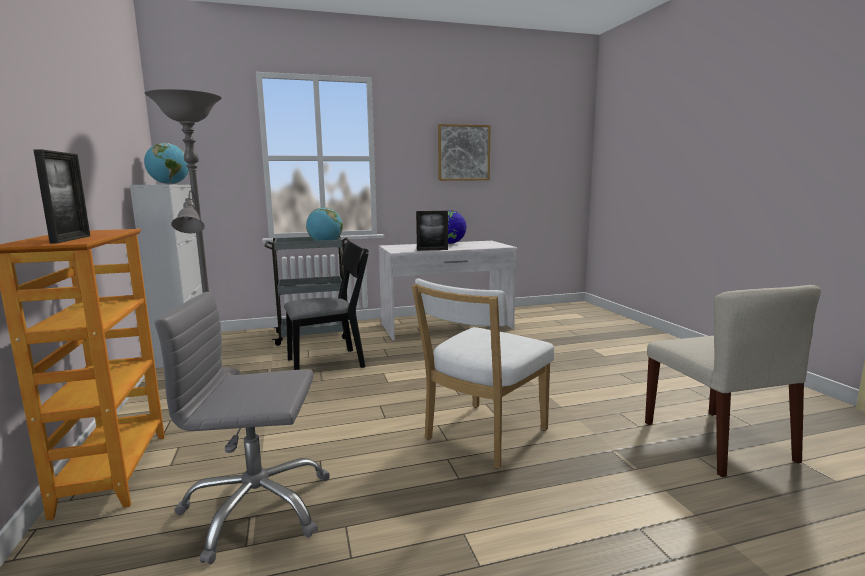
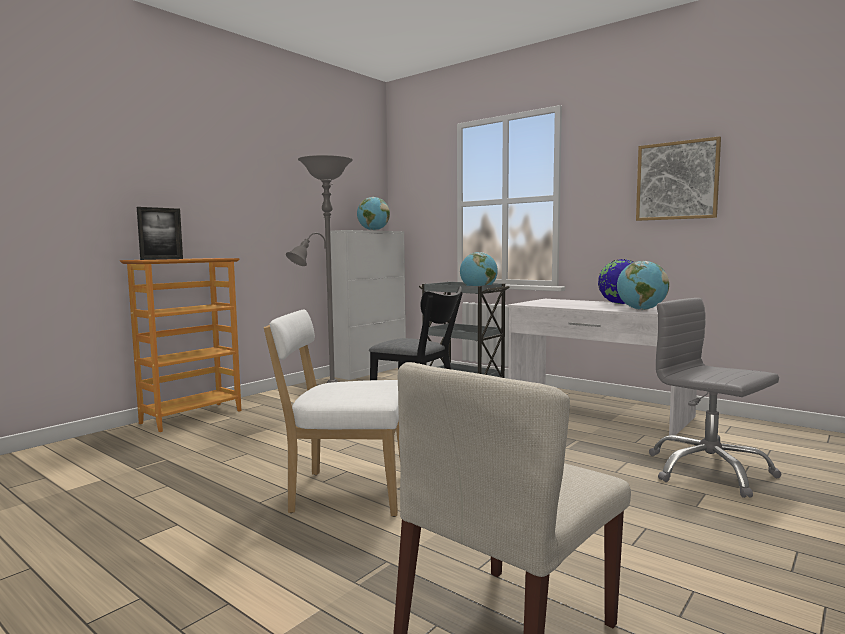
camera: 55 degrees right, 5 degrees down
grey office chair [154,292,330,564] -> grey office chair moved to [649,298,781,498]
picture frame [416,211,448,251] -> none
none -> globe [617,261,669,310]

